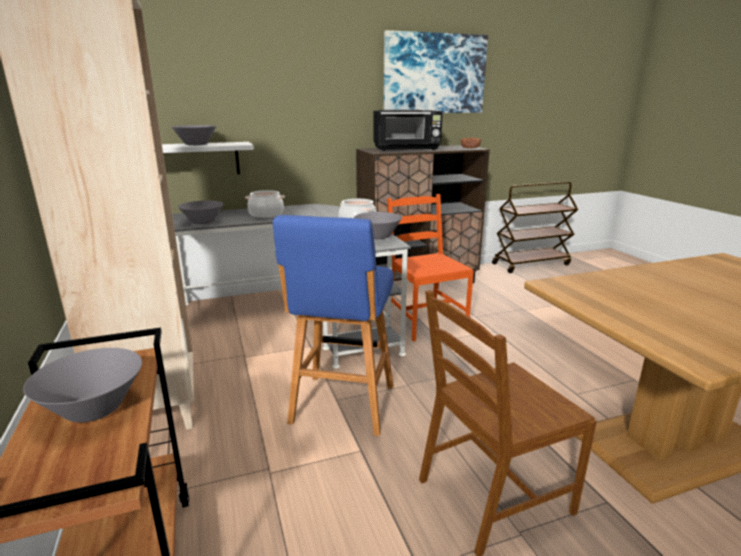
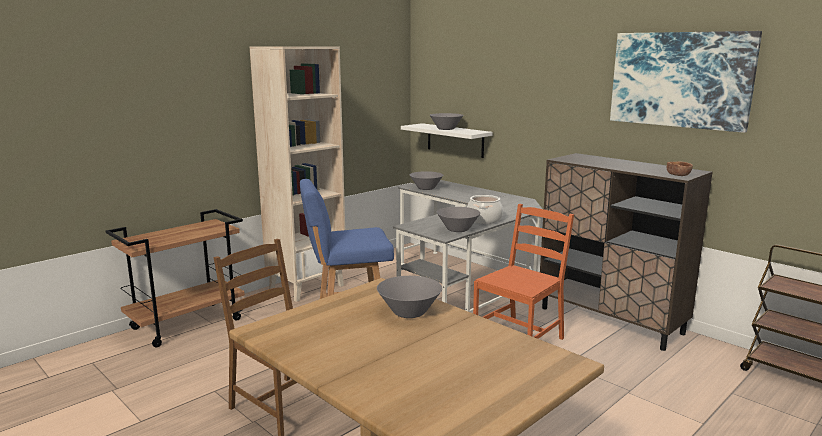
camera: 65 degrees right, 5 degrees down
grey bowl [23,348,142,423] -> grey bowl moved to [377,276,442,318]
cooking pot [245,190,285,218] -> none
black microwave [373,110,443,151] -> none

